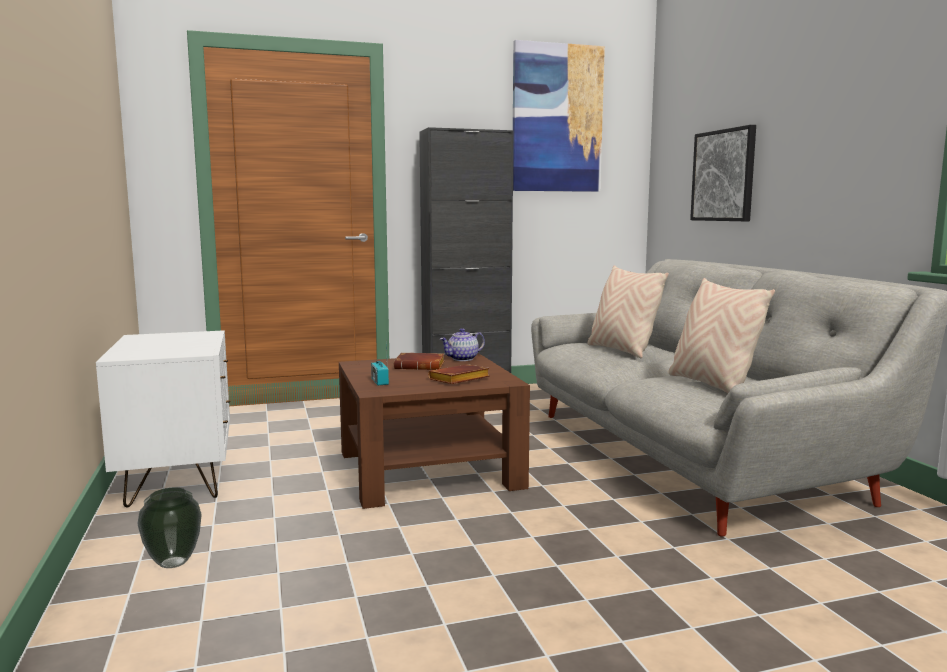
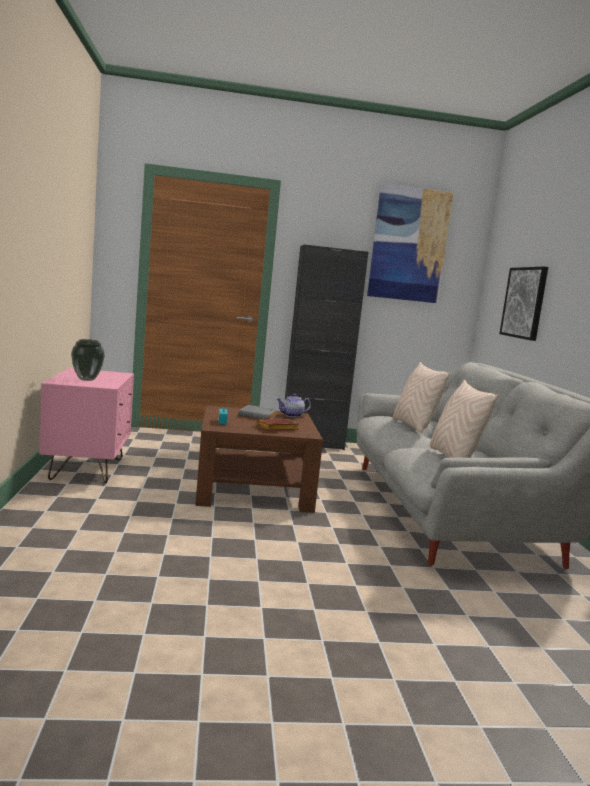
camera: 10 degrees right, 0 degrees up
white nightstand [96,330,230,508] -> pink nightstand [39,368,134,483]
vase [137,488,202,568] -> vase moved to [71,339,105,381]
brown book [394,353,444,370] -> grey book [239,405,277,419]

